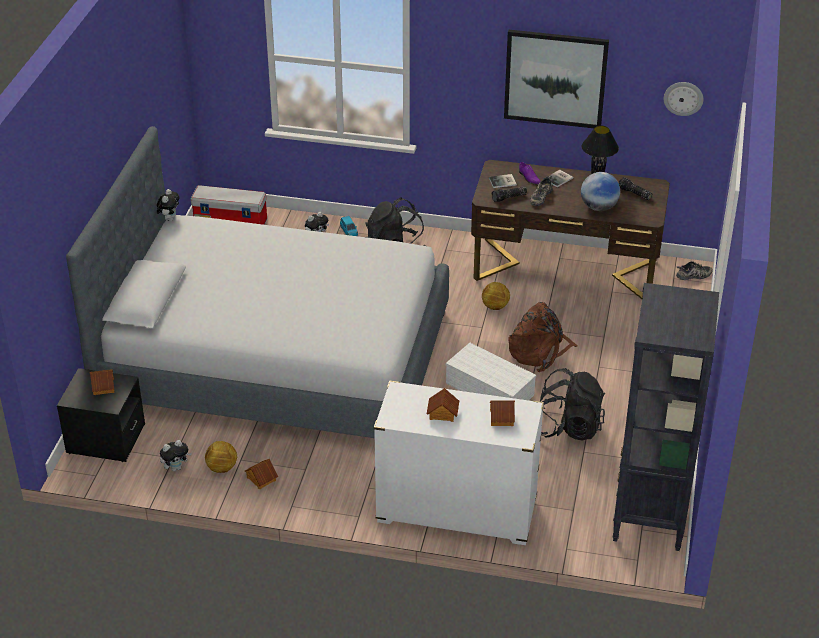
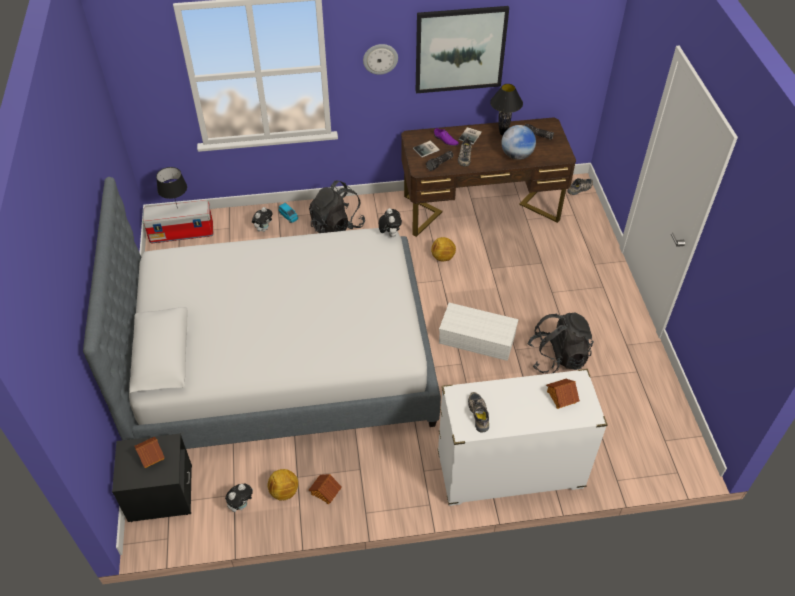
camera: 20 degrees left, 10 degrees up
plush toy [157,189,179,221] -> plush toy moved to [379,208,402,237]
toy house [427,388,459,422] -> none
brown backpack [509,302,578,372] -> none
black bookcase [613,283,719,551] -> none
wall clock [664,82,703,116] -> wall clock moved to [363,44,398,75]
none -> black table lamp [156,167,187,208]
none -> shoe [468,392,489,433]

